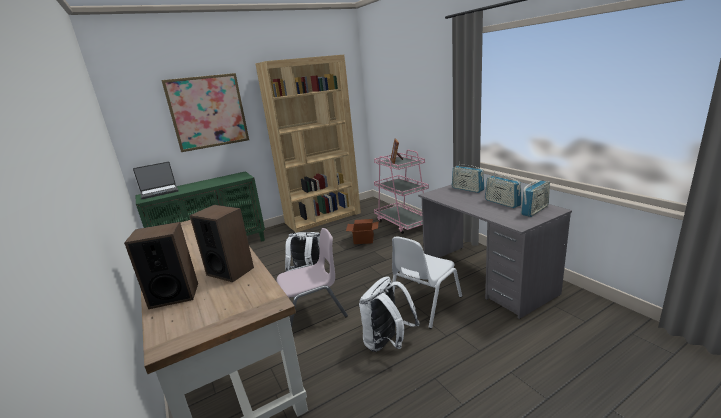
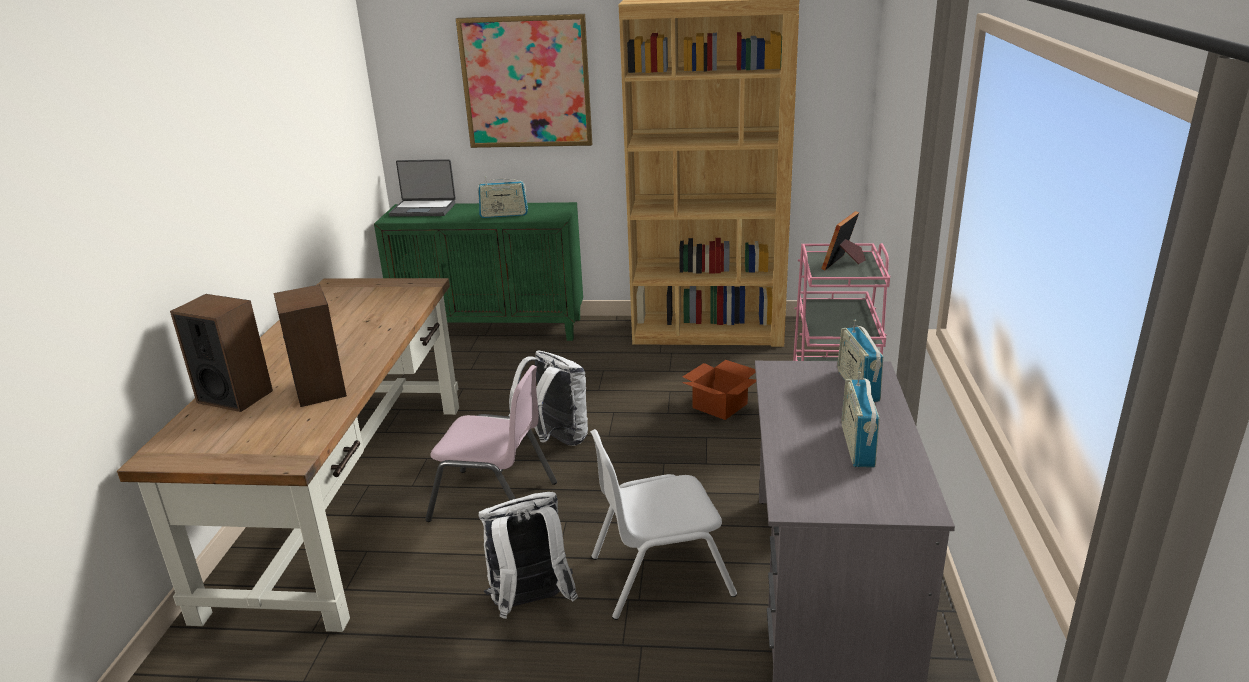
camera: 35 degrees right, 5 degrees up
radio [521,180,550,217] -> radio moved to [478,176,528,218]

